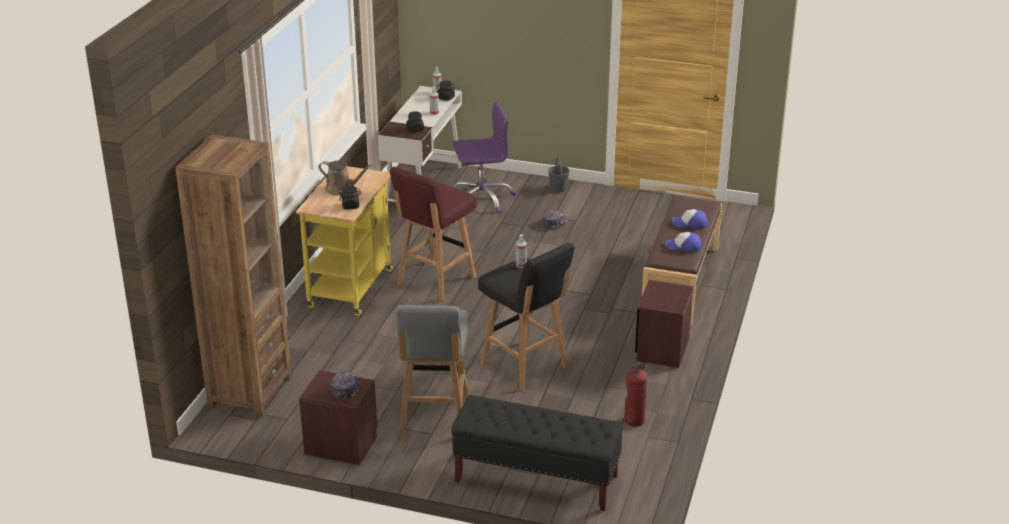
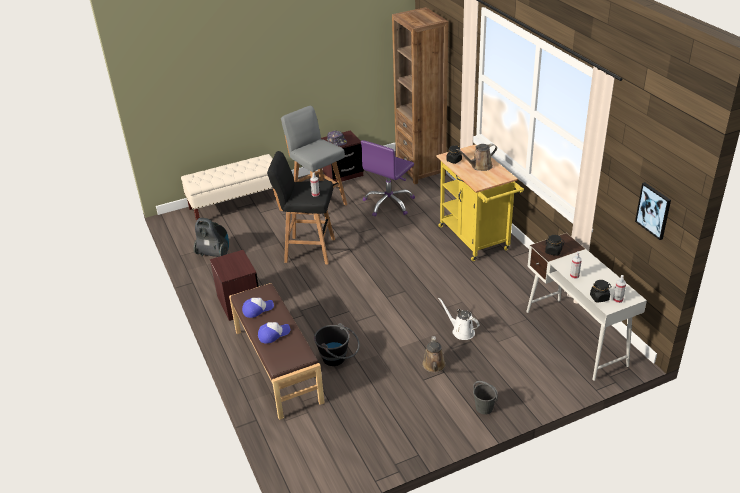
camera: 140 degrees right, 5 degrees up
red stool [390,167,477,302] -> none
black bench [451,395,623,511] -> beige bench [181,154,273,221]
purple office chair [453,101,516,213] -> purple office chair moved to [361,140,415,217]
cap [542,210,569,230] -> brown watering can [422,336,446,373]
fire extinguisher [624,362,647,427] -> vacuum cleaner [193,218,229,257]
none -> black bucket [314,323,360,366]
none -> white watering can [438,298,479,340]
none -> picture [635,182,671,240]

